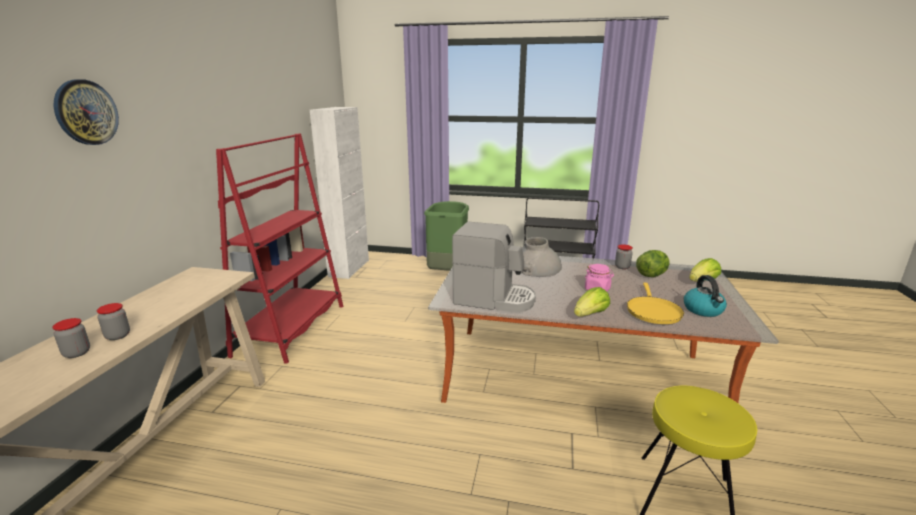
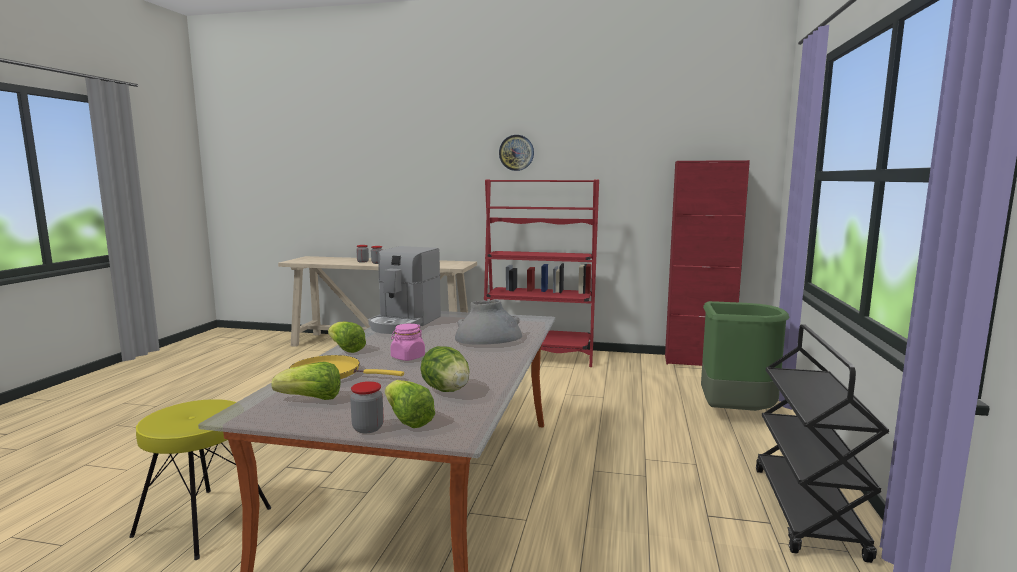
camera: 90 degrees right, 10 degrees down
wall clock [54,79,119,145] -> wall clock moved to [499,135,534,171]
white cabinet [310,107,369,279] -> red cabinet [665,160,750,366]
jar [615,244,633,269] -> jar moved to [350,381,384,433]
kettle [684,275,727,317] -> lettuce [271,362,341,400]

